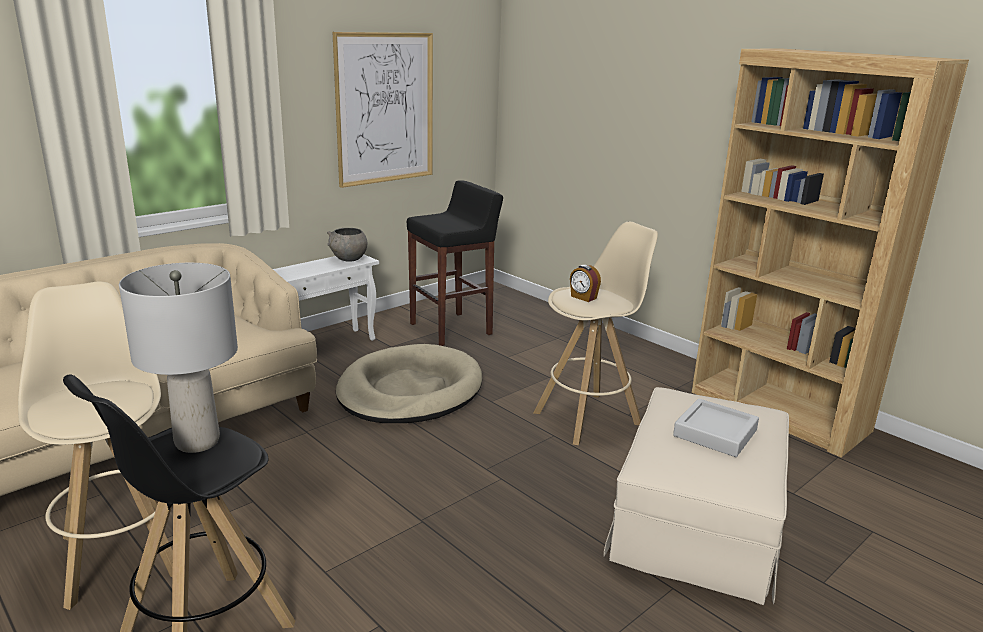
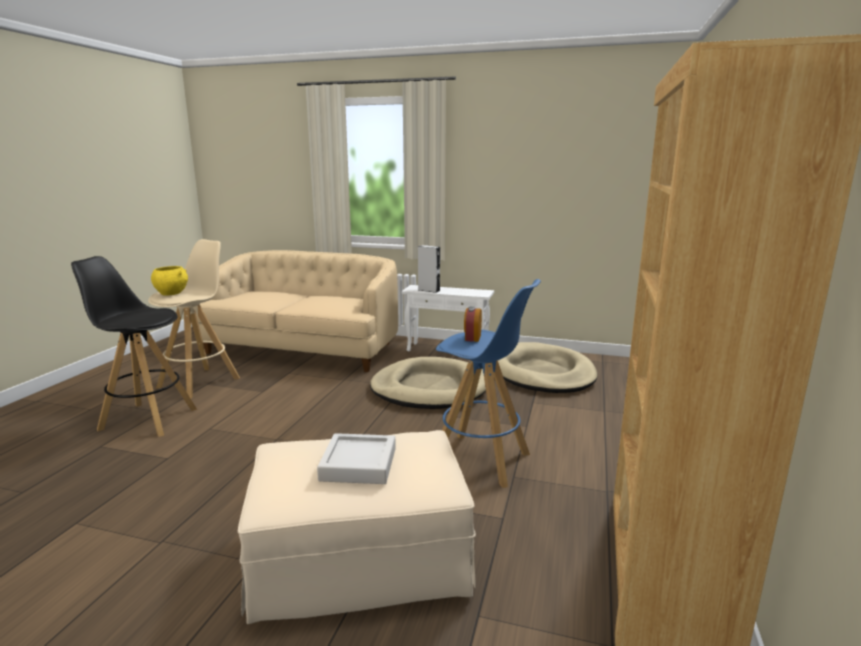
camera: 60 degrees right, 5 degrees down
grey table lamp [119,263,238,453] -> none
grey bowl [327,228,367,262] -> none
picture [332,32,433,188] -> none
black stool [407,180,503,346] -> beige dog bed [498,342,598,393]
beige stool [534,222,658,445] -> blue stool [436,279,541,488]
none -> yellow bowl [151,266,188,296]
none -> grey speaker [418,245,440,293]

